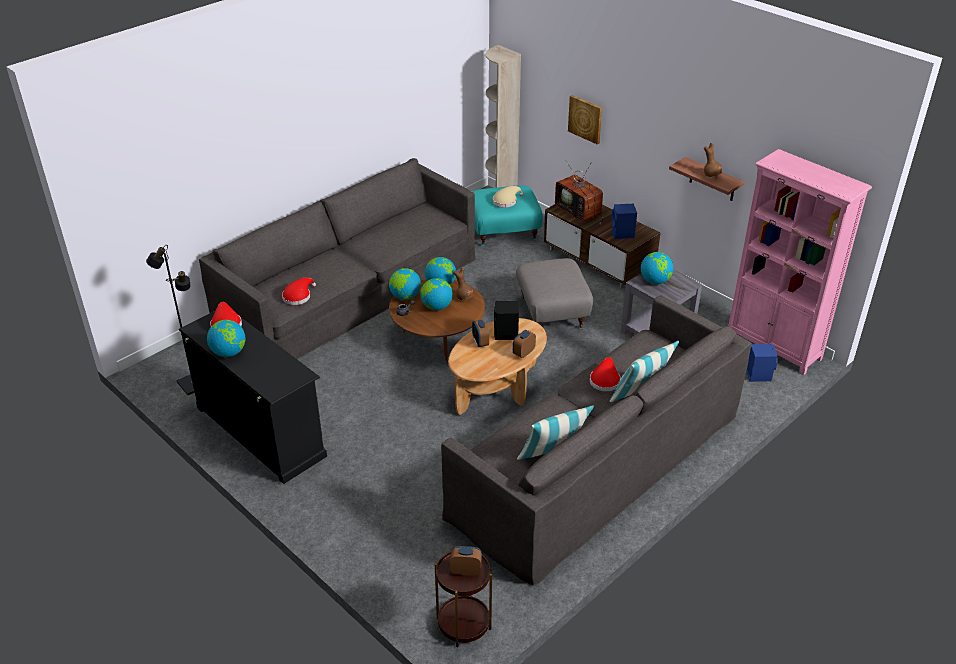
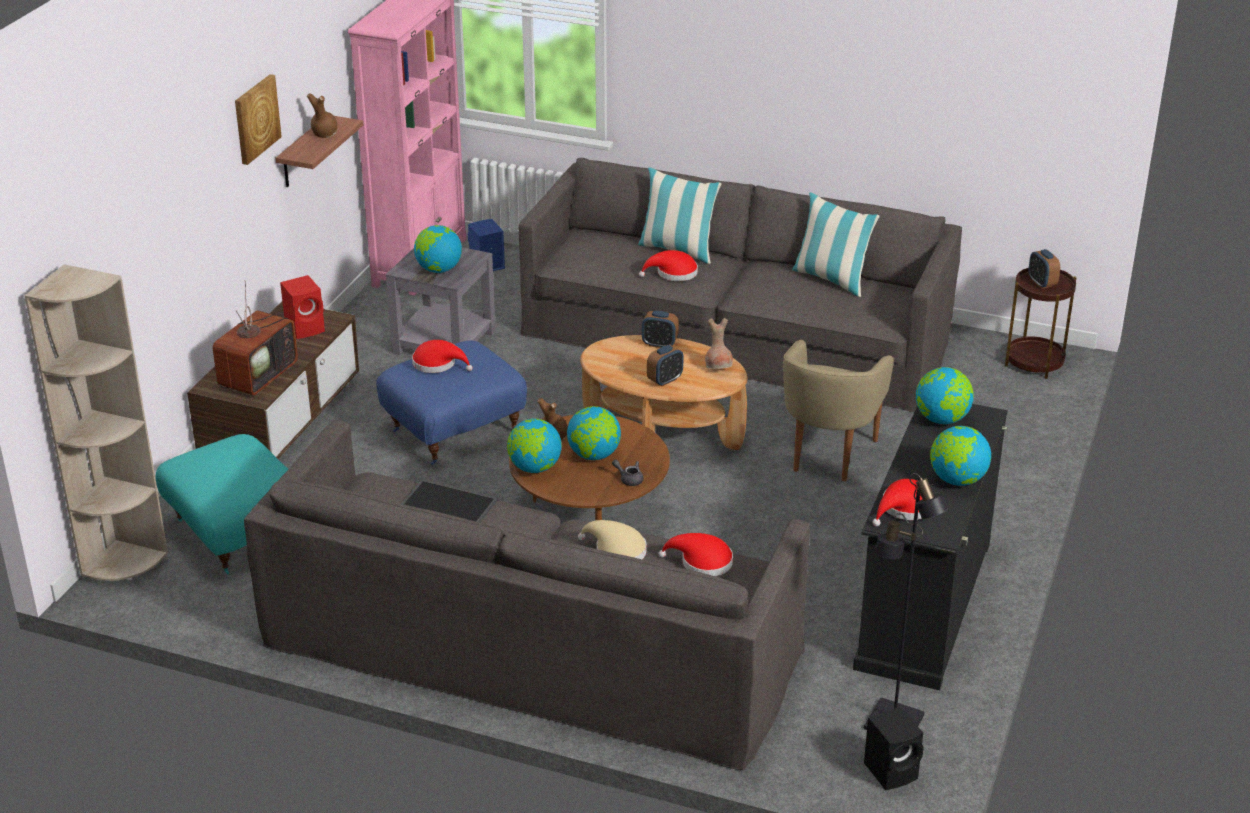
camera: 115 degrees left, 5 degrees down
globe [389,268,421,300] -> globe moved to [916,367,974,424]
beige hat [493,186,523,208] -> beige hat moved to [578,520,647,559]
black speaker [494,301,519,340] -> black speaker moved to [864,707,924,790]
grey ottoman [516,258,593,330] -> blue ottoman [376,340,527,465]
picture [568,95,602,145] -> picture moved to [235,74,282,165]
blue speaker [611,204,637,239] -> red speaker [280,275,325,339]
none -> tray [401,479,497,523]
none -> red hat [412,340,473,373]
none -> brown vase [705,318,733,369]
none -> beige armchair [783,340,894,481]

